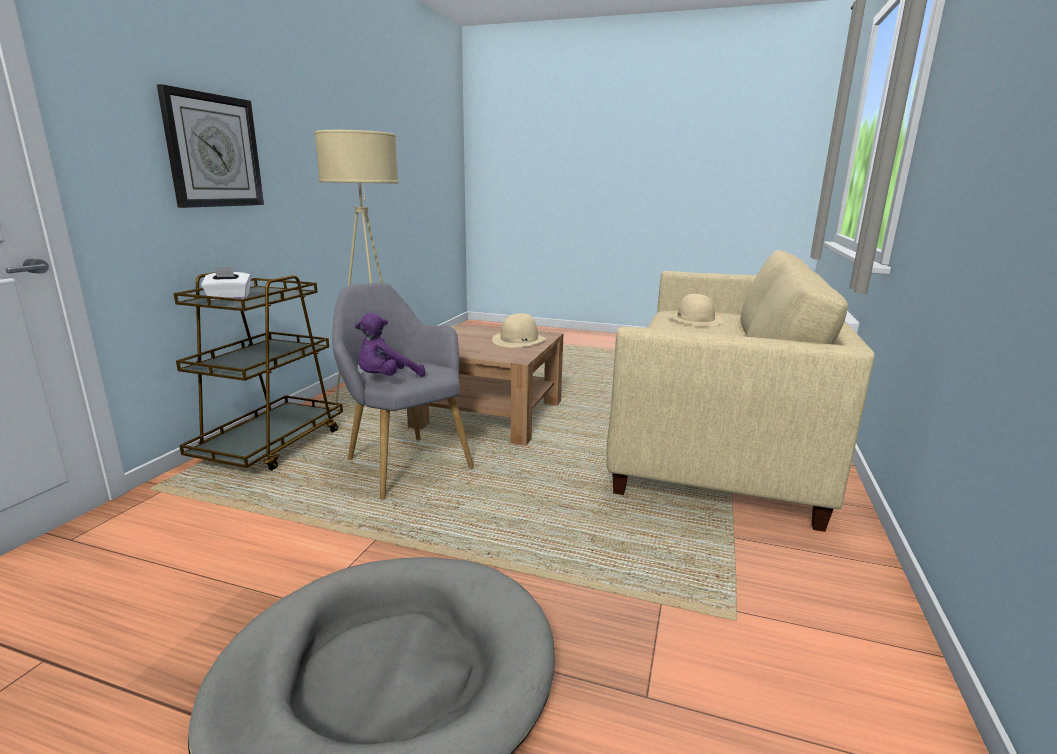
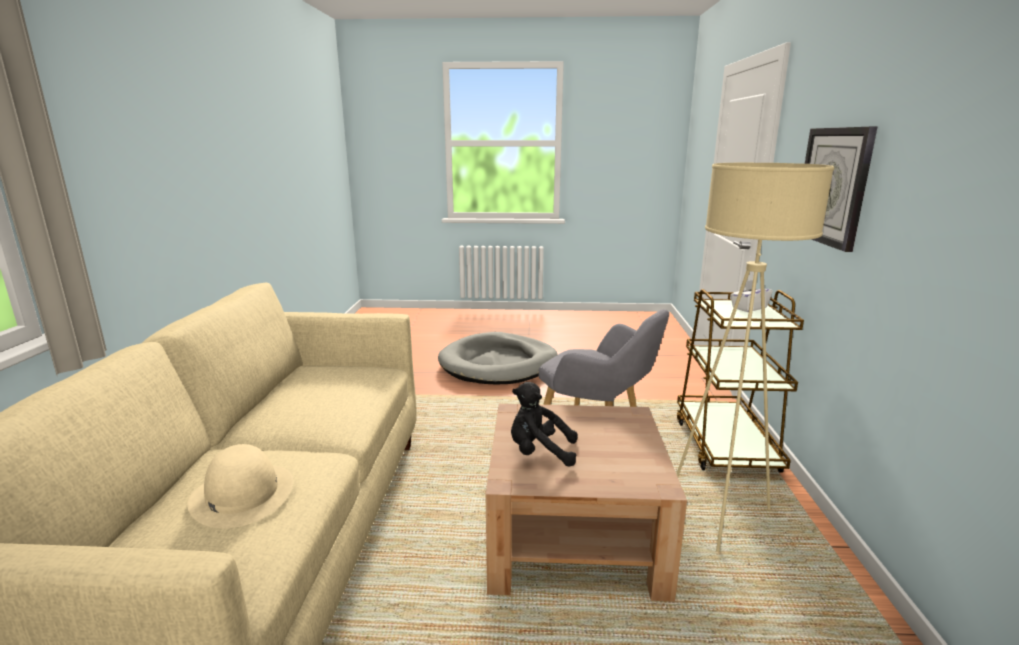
camera: 165 degrees right, 0 degrees up
purple plush toy [355,313,426,377] -> none
beige hat [492,313,546,348] -> black plush toy [511,382,577,467]

